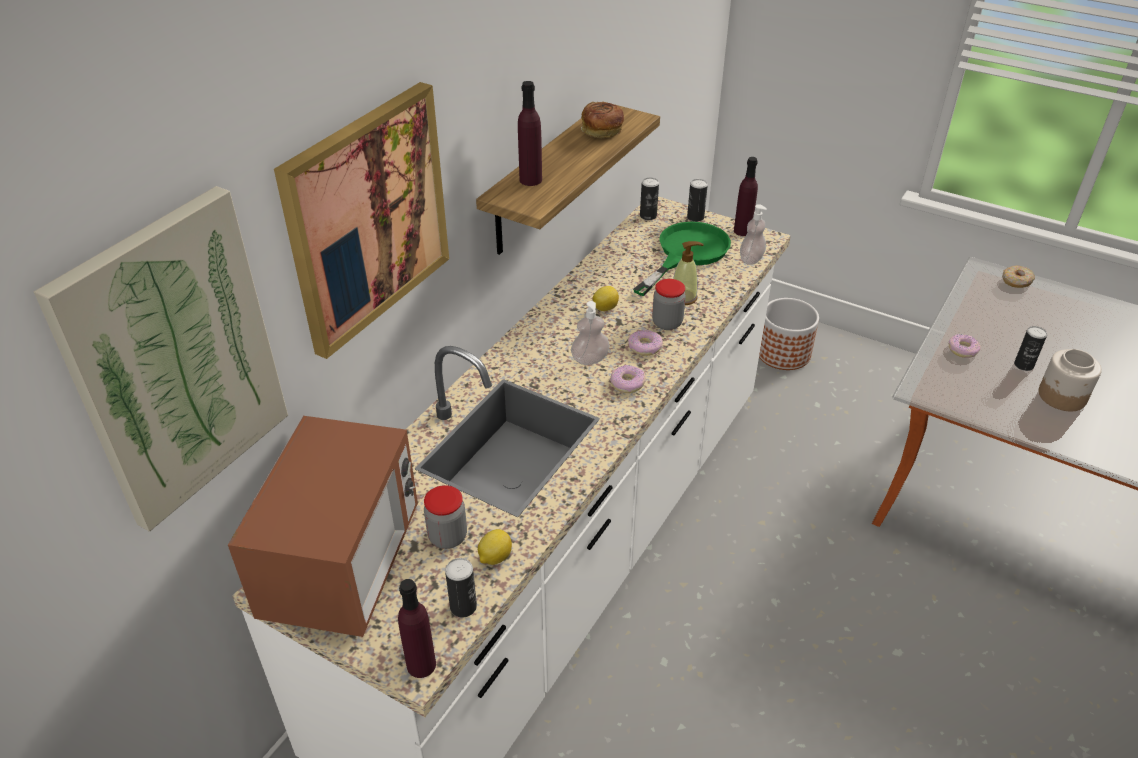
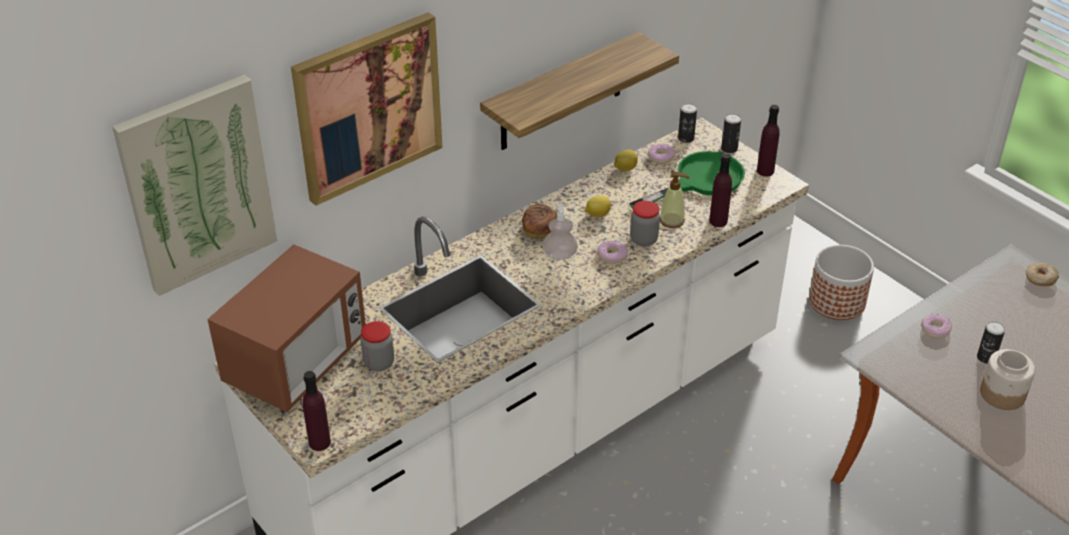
camera: 20 degrees right, 0 degrees up
can [445,558,477,618] -> none
lemon [478,529,512,565] -> lemon moved to [615,150,638,171]
purple bottle [518,81,542,186] -> purple bottle moved to [709,153,732,227]
bread [581,102,624,138] -> bread moved to [522,203,557,239]
donut [610,365,646,393] -> donut moved to [647,143,675,164]
soap dispenser [740,204,767,265] -> none

